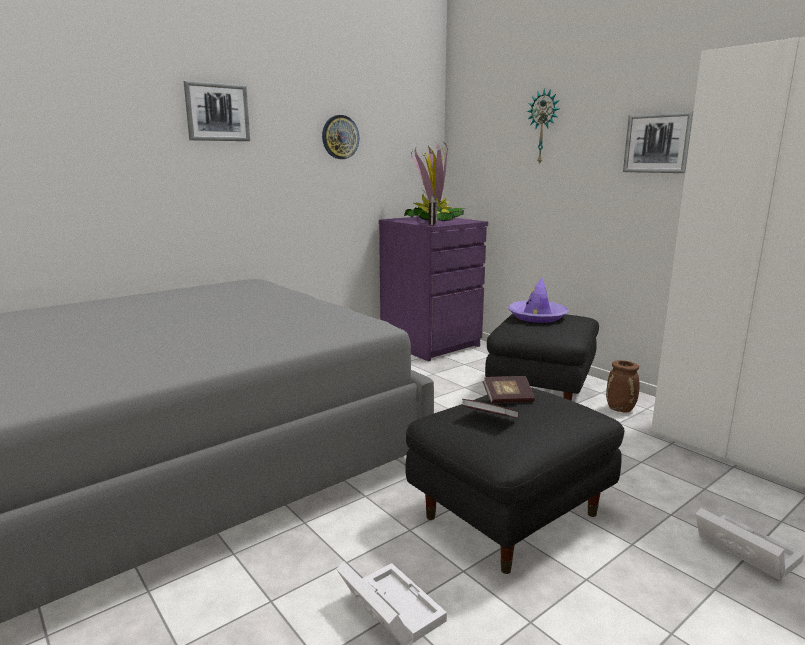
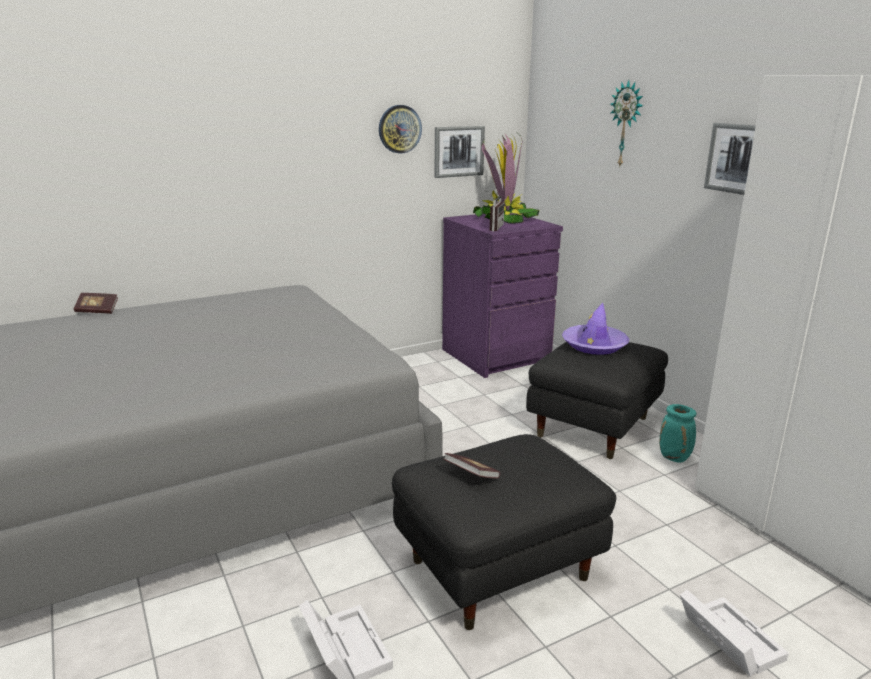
camera: 10 degrees right, 5 degrees up
picture [184,81,250,141] -> picture moved to [435,126,485,178]
book [483,376,535,403] -> book moved to [74,293,118,314]
brown vase [606,360,640,413] -> turquoise vase [659,404,697,463]

